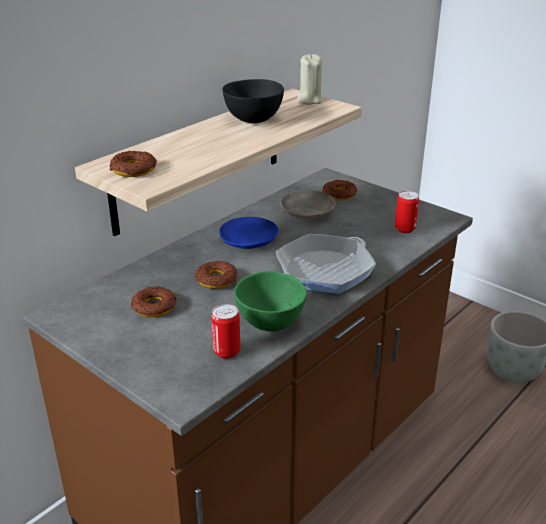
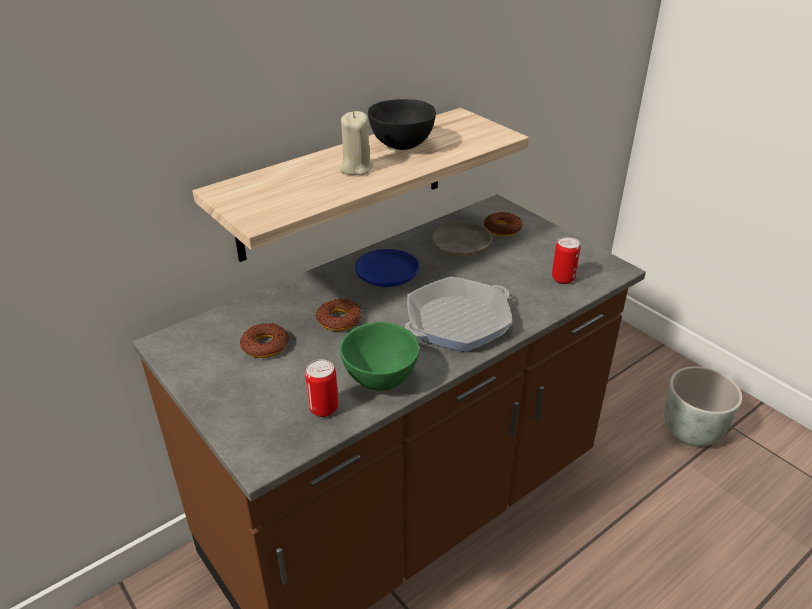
camera: 10 degrees right, 5 degrees up
donut [109,151,157,177] -> none
beige candle [297,54,323,105] -> beige candle moved to [339,111,373,175]

